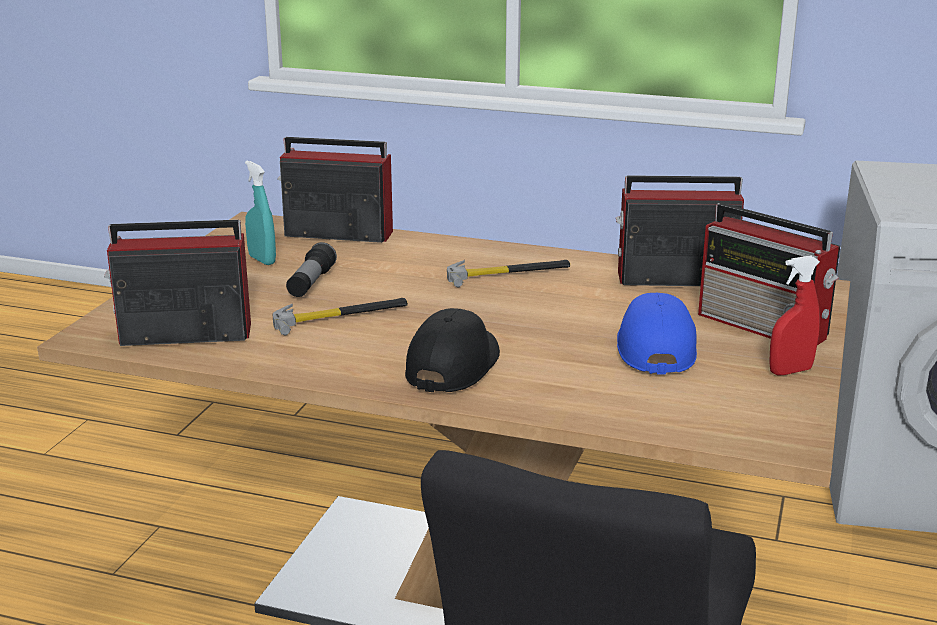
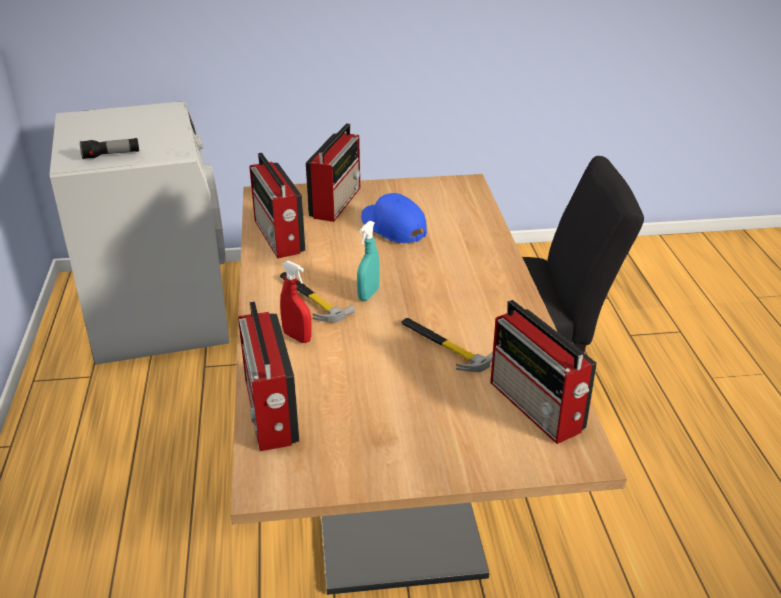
camera: 115 degrees left, 10 degrees up
turquoise spray bottle [245,161,276,265] -> turquoise spray bottle moved to [357,221,379,301]
flashlight [286,242,337,297] -> flashlight moved to [80,138,139,159]
black cap [405,308,500,392] -> none
blue cap [617,293,697,375] -> blue cap turned 75 degrees clockwise [361,193,427,243]
red spray bottle [769,255,820,375] -> red spray bottle moved to [280,260,312,343]

